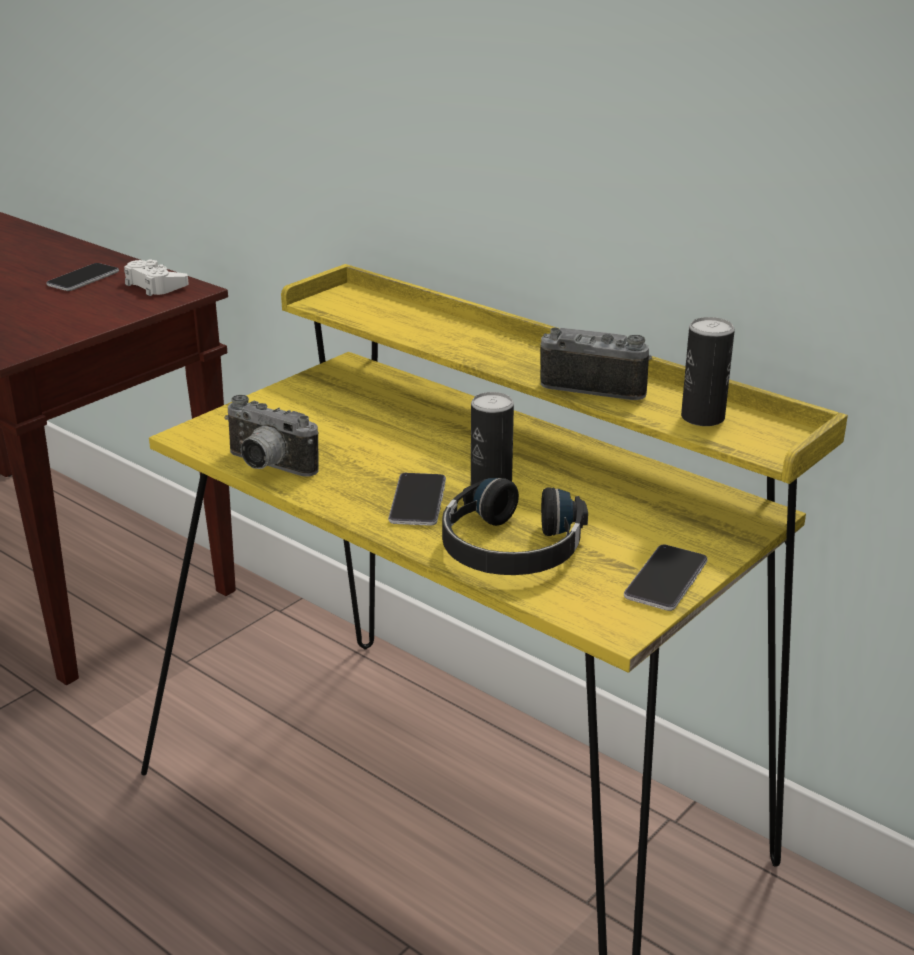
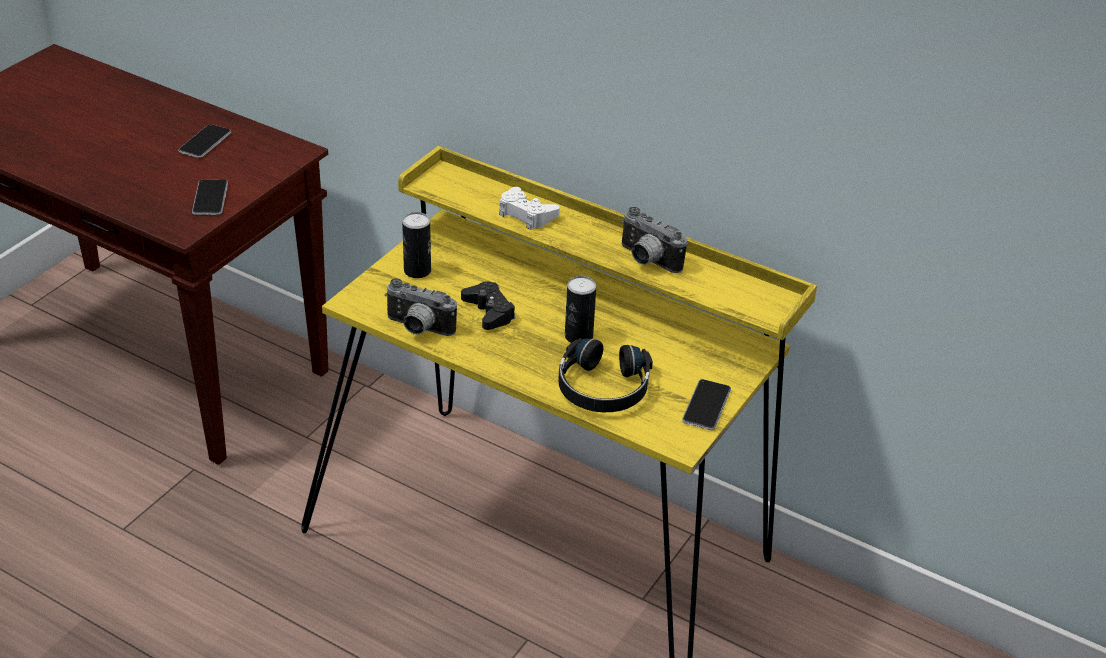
camera: 10 degrees left, 10 degrees up
white game controller [124,260,189,296] -> white game controller moved to [499,187,560,230]
phone [388,473,446,526] -> phone moved to [192,180,228,215]
camera [540,327,652,400] -> camera turned 150 degrees counterclockwise [621,207,687,273]
can [681,317,735,426] -> can moved to [402,212,431,278]
none -> black game controller [461,281,515,330]

